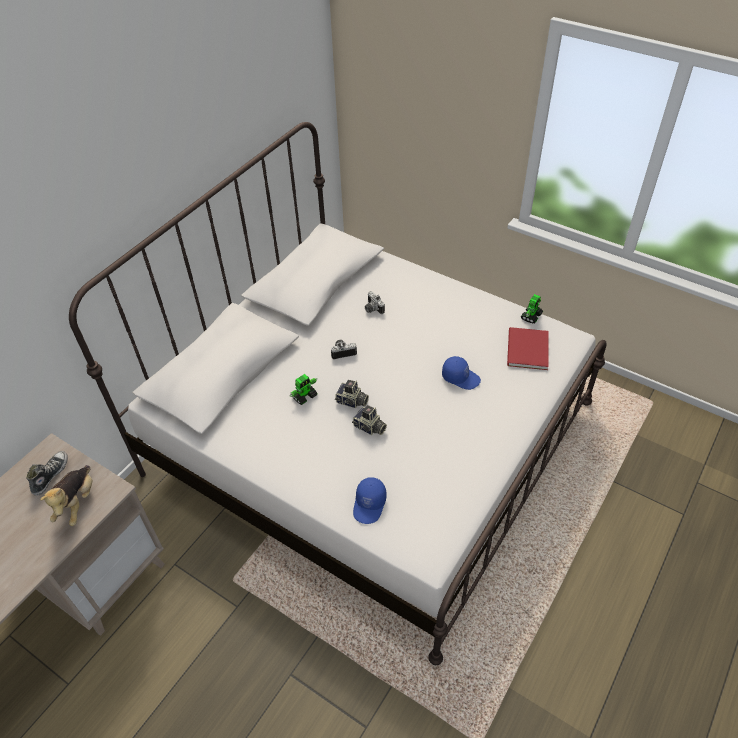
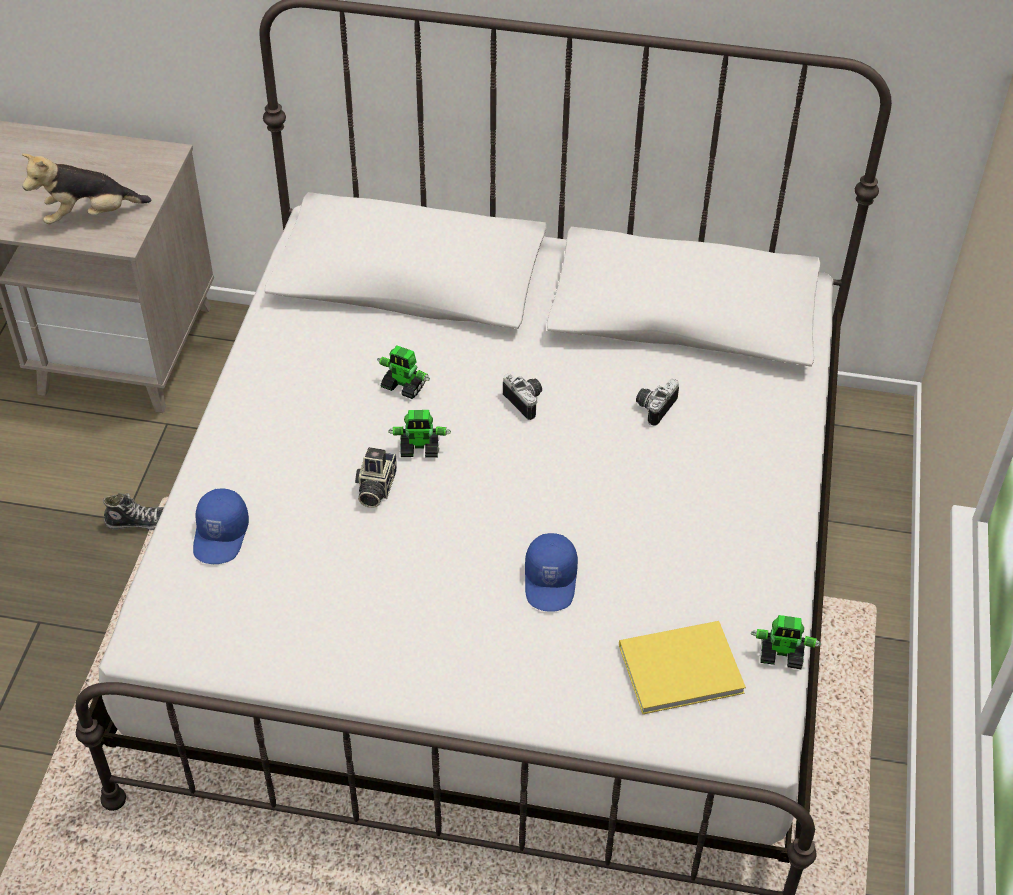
camera: 65 degrees right, 0 degrees up
shoe [26,451,68,496] -> shoe moved to [103,493,164,530]
camera [335,380,369,408] -> toy robot [388,410,451,458]
blue cap [353,477,387,524] -> blue cap turned 75 degrees counterclockwise [193,488,249,564]
red book [507,327,548,370] -> yellow book [619,621,746,714]

